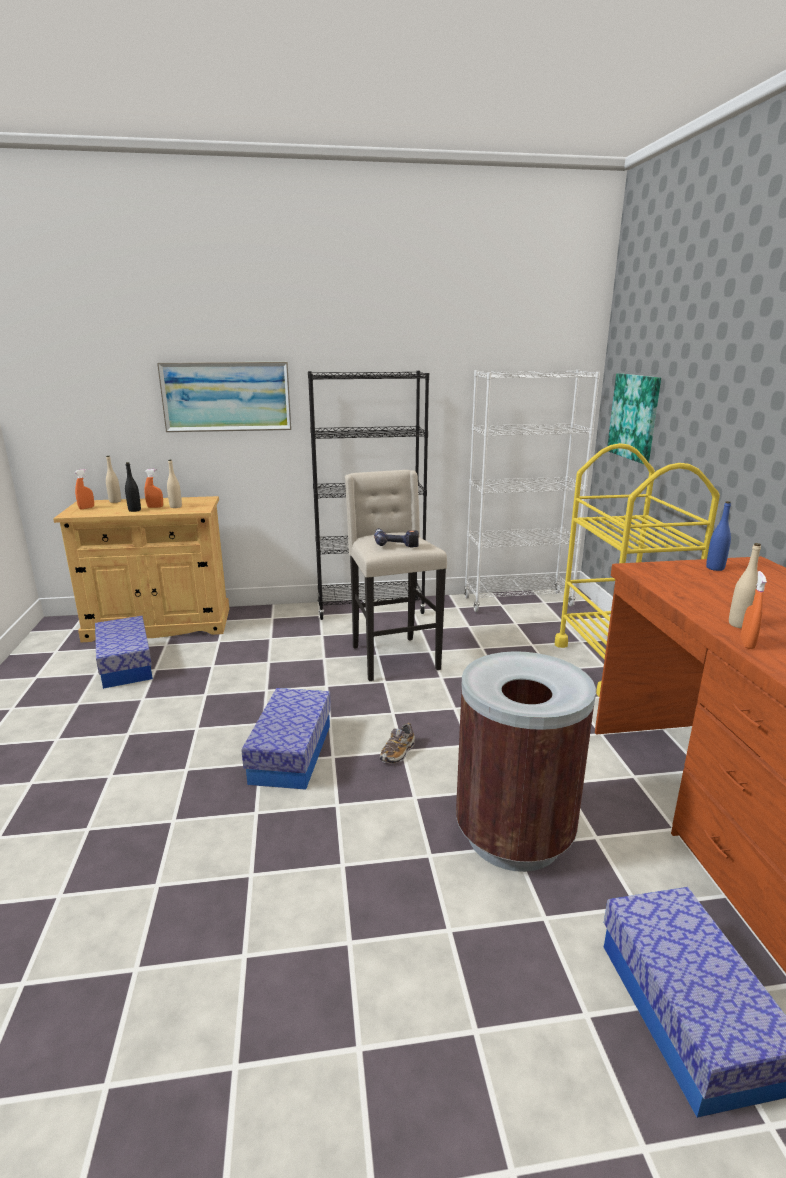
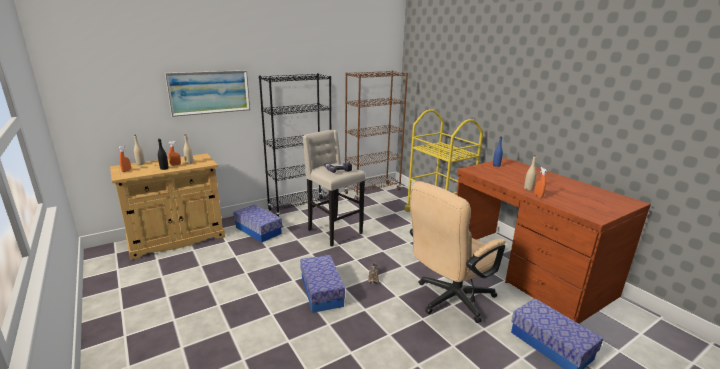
camera: 25 degrees left, 0 degrees up
storage box [95,616,153,689] -> storage box moved to [233,205,282,242]
brown trash can [456,651,596,872] -> beige office chair [410,181,505,323]
white bookcase [464,370,600,612] -> brown bookcase [344,71,408,200]
picture [607,373,661,464] -> none

